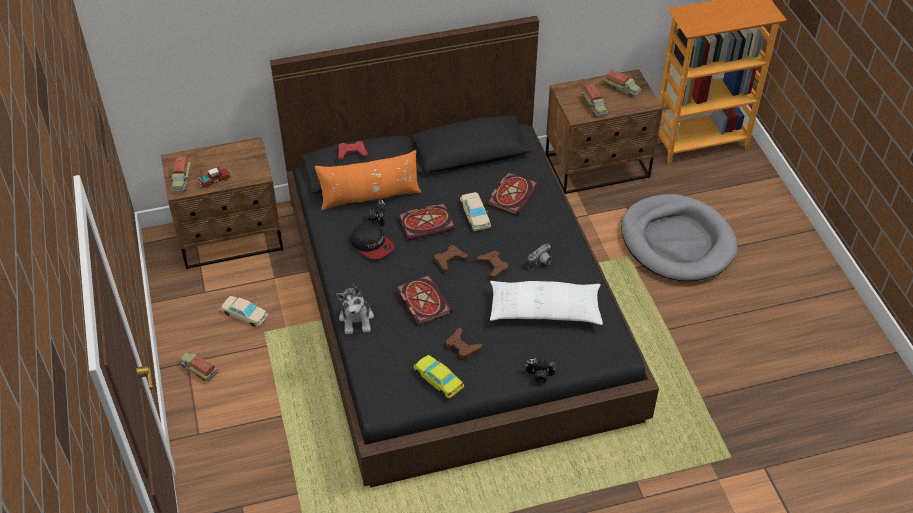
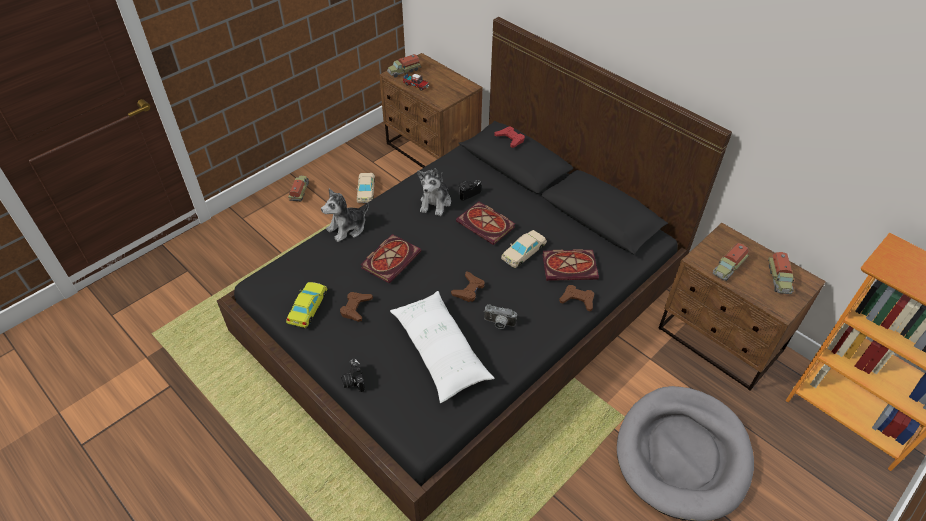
camera: 60 degrees right, 0 degrees up
orange pillow [315,150,421,210] -> none
cap [351,222,394,259] -> plush toy [417,169,451,216]
brown game controller [434,245,468,272] -> brown game controller moved to [559,285,594,312]

